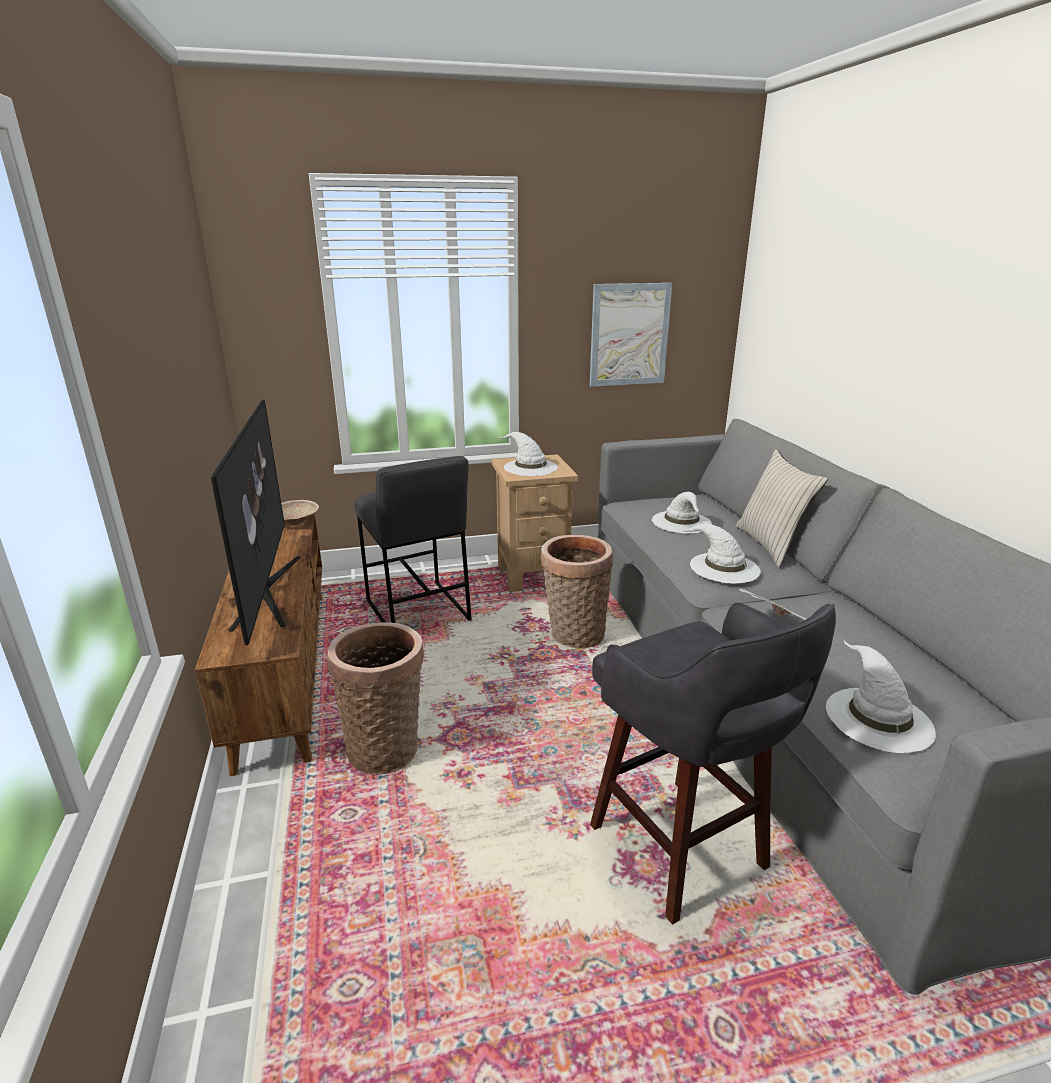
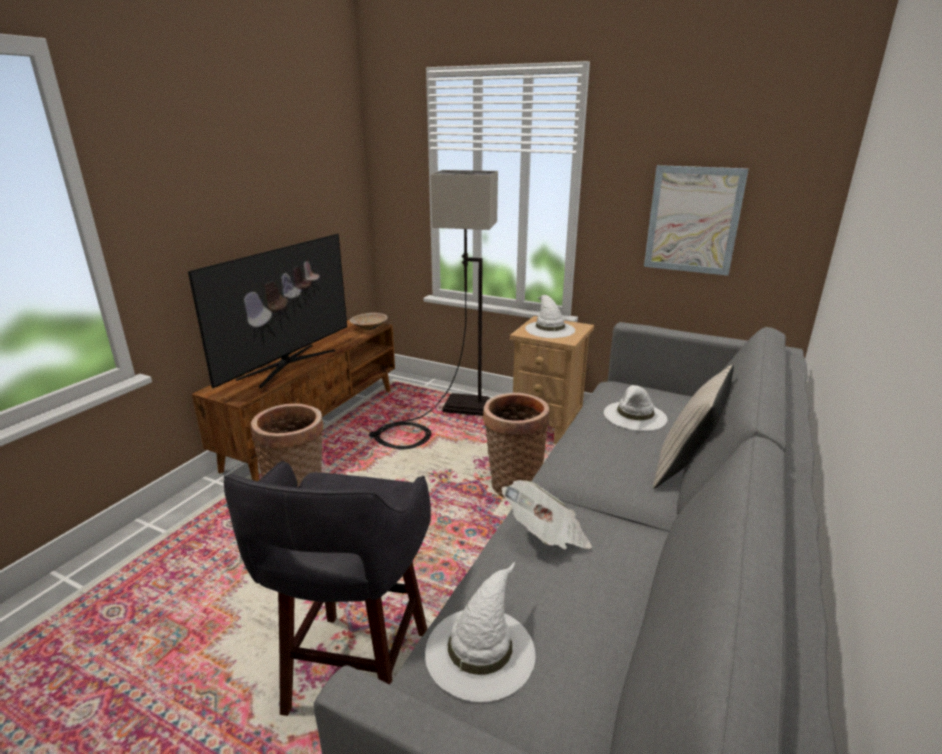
camera: 40 degrees right, 0 degrees up
grey stool [354,456,472,623] -> floor lamp [369,170,498,449]
white hat [680,524,761,583] -> none

